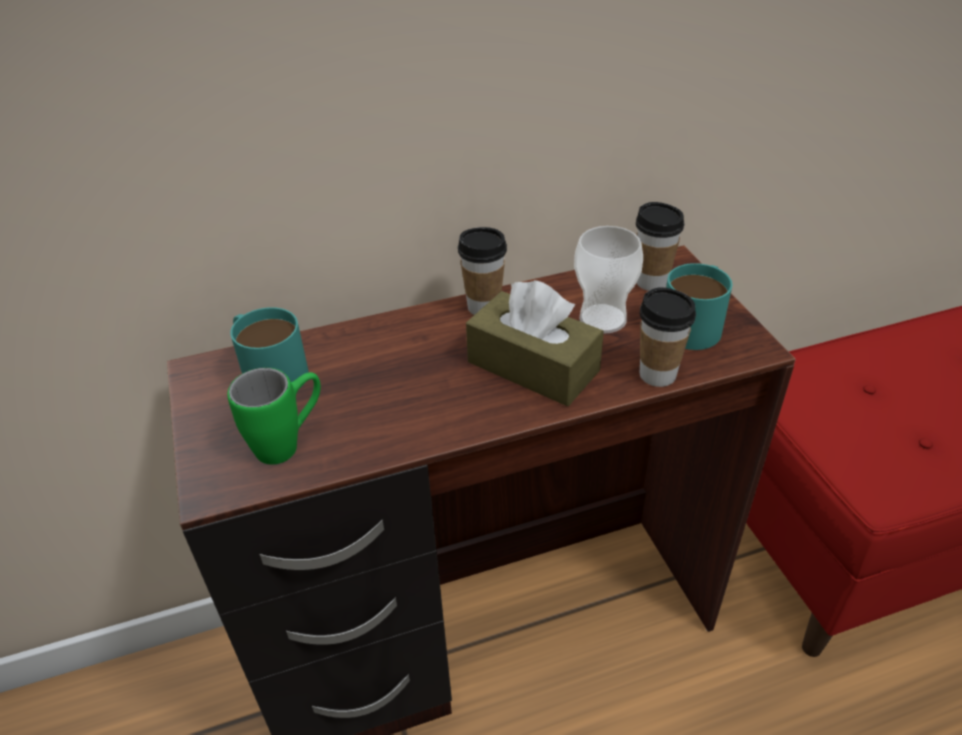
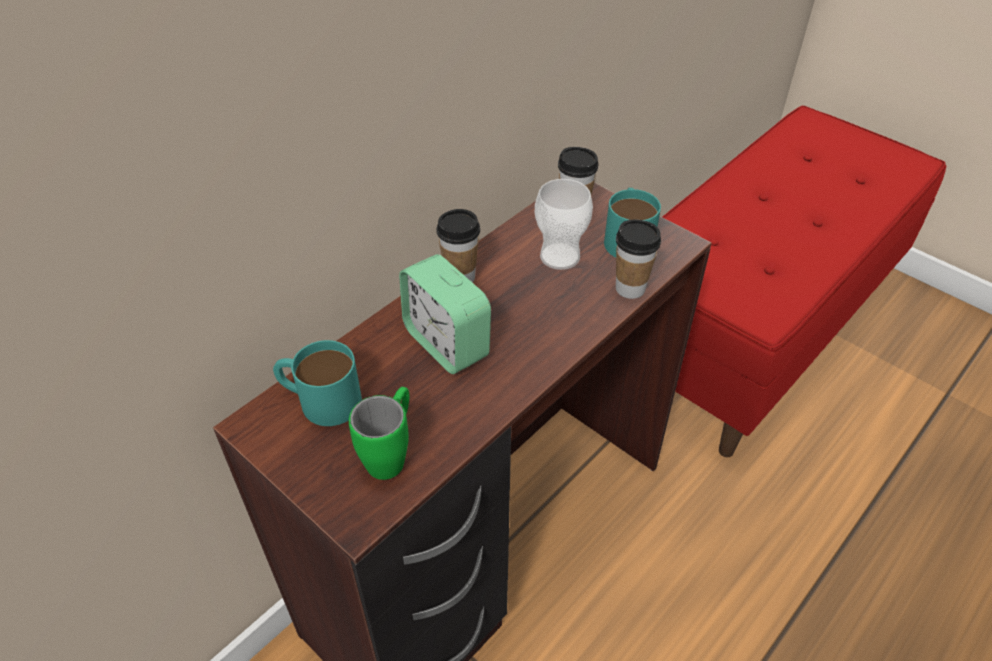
camera: 30 degrees left, 5 degrees up
brown tissue box [466,280,604,406] -> none
none -> alarm clock [399,254,491,374]

